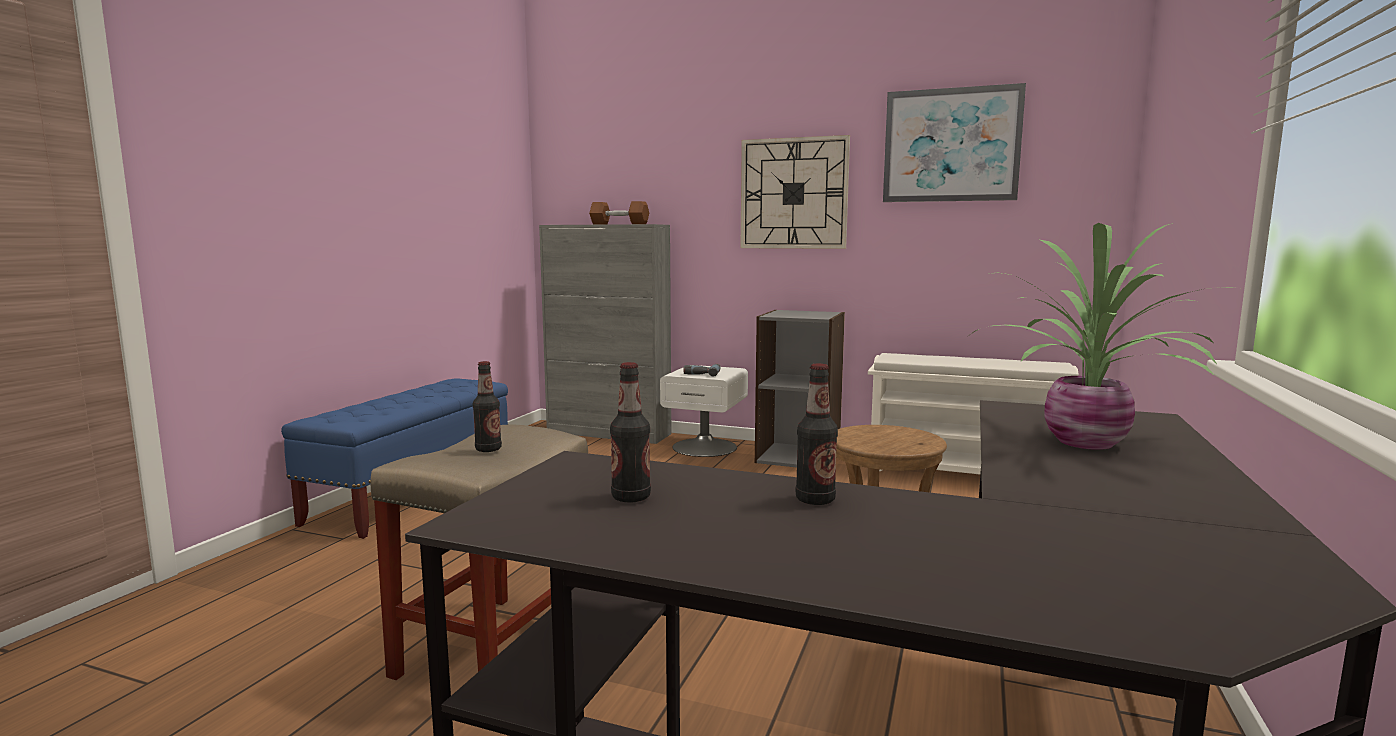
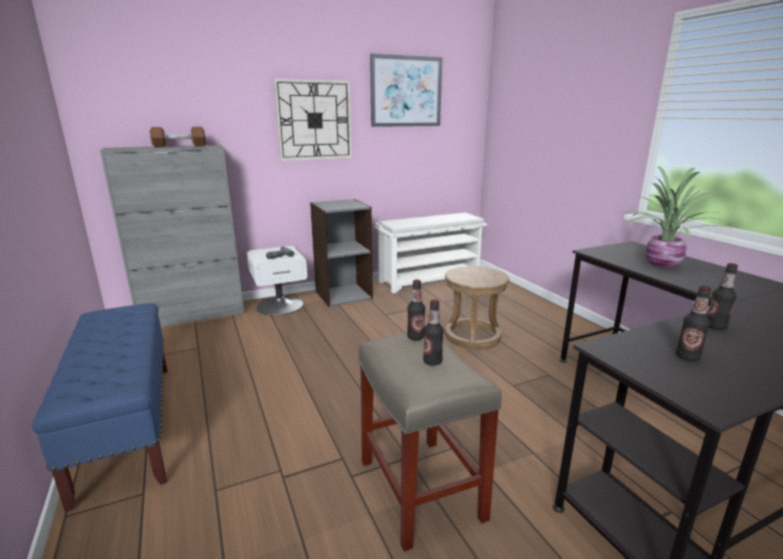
camera: 45 degrees left, 10 degrees up
none -> bottle [407,280,425,340]

